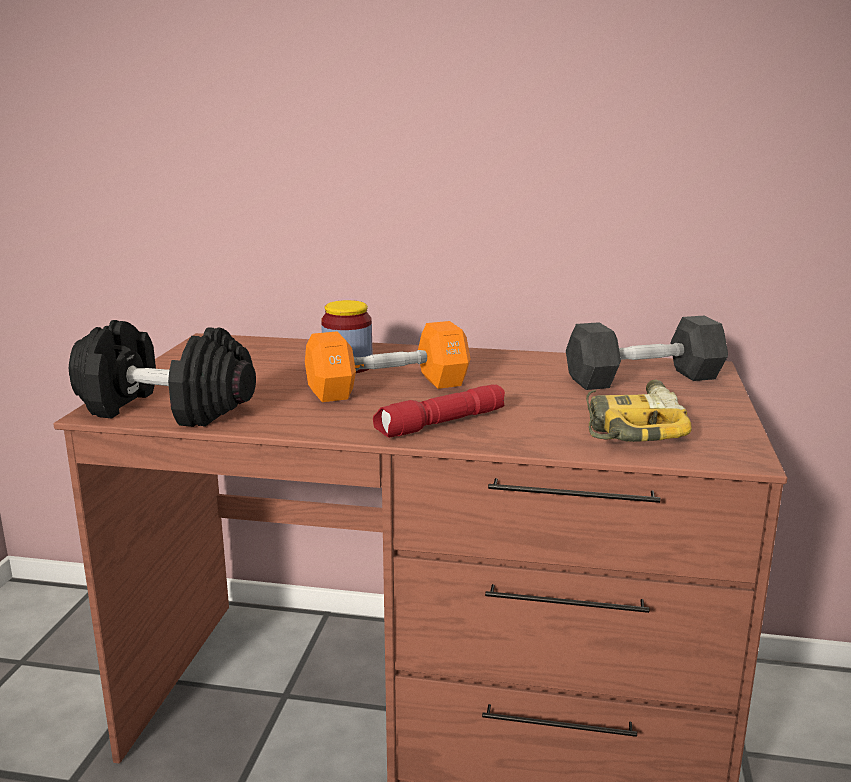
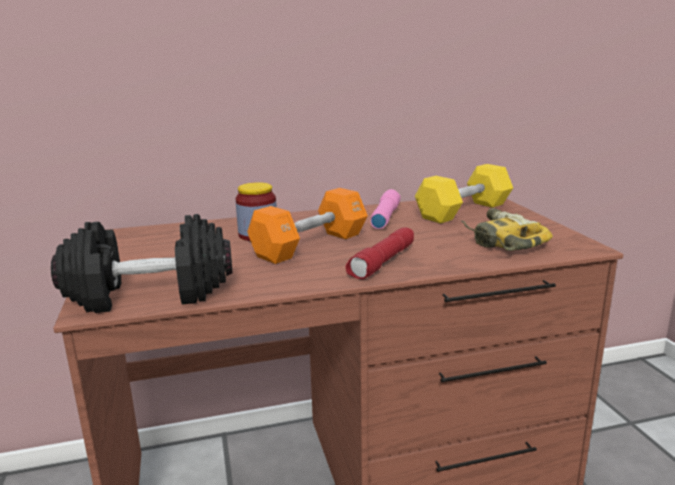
camera: 25 degrees left, 0 degrees up
black dumbbell [566,316,728,390] -> yellow dumbbell [415,164,513,223]
none -> pink flashlight [370,189,401,229]

